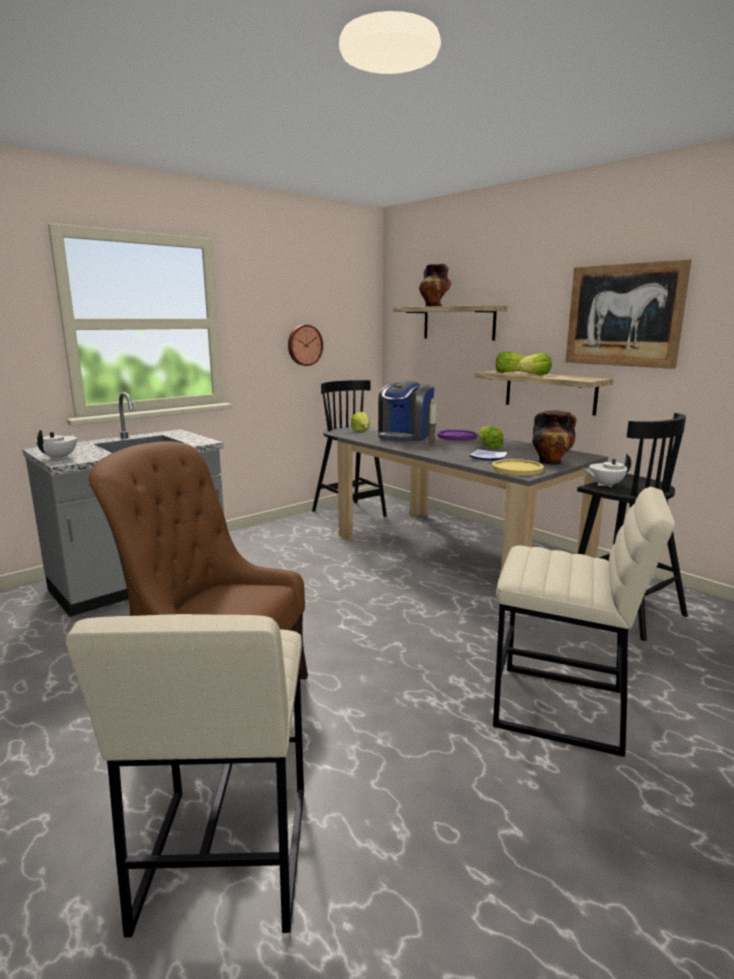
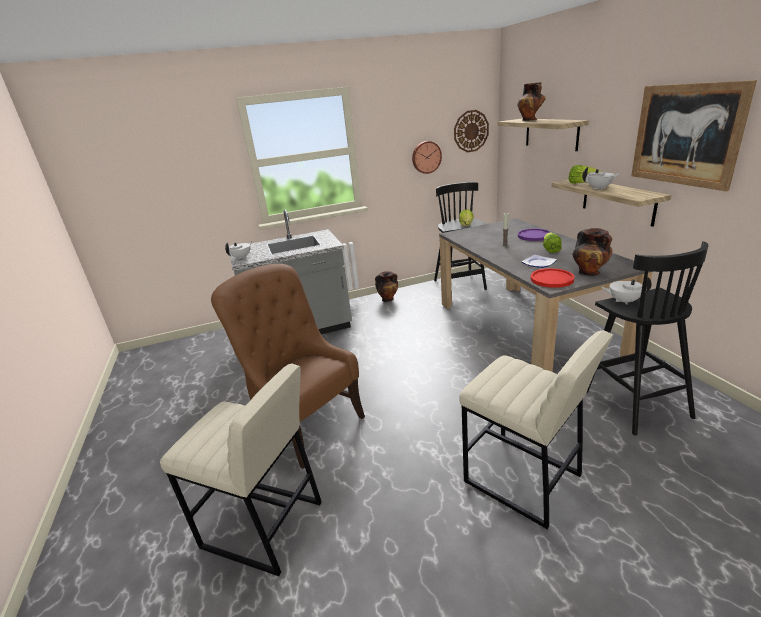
camera: 25 degrees right, 10 degrees up
beige chair [65,614,304,937] -> beige chair turned 90 degrees counterclockwise [160,363,322,576]
coffee machine [378,381,435,442] -> none
yellow plate [492,459,544,475] -> red plate [530,268,574,288]
lettuce [516,353,552,375] -> white teapot [582,167,621,190]
none -> vase [375,271,398,302]
none -> wall clock [454,110,489,152]

